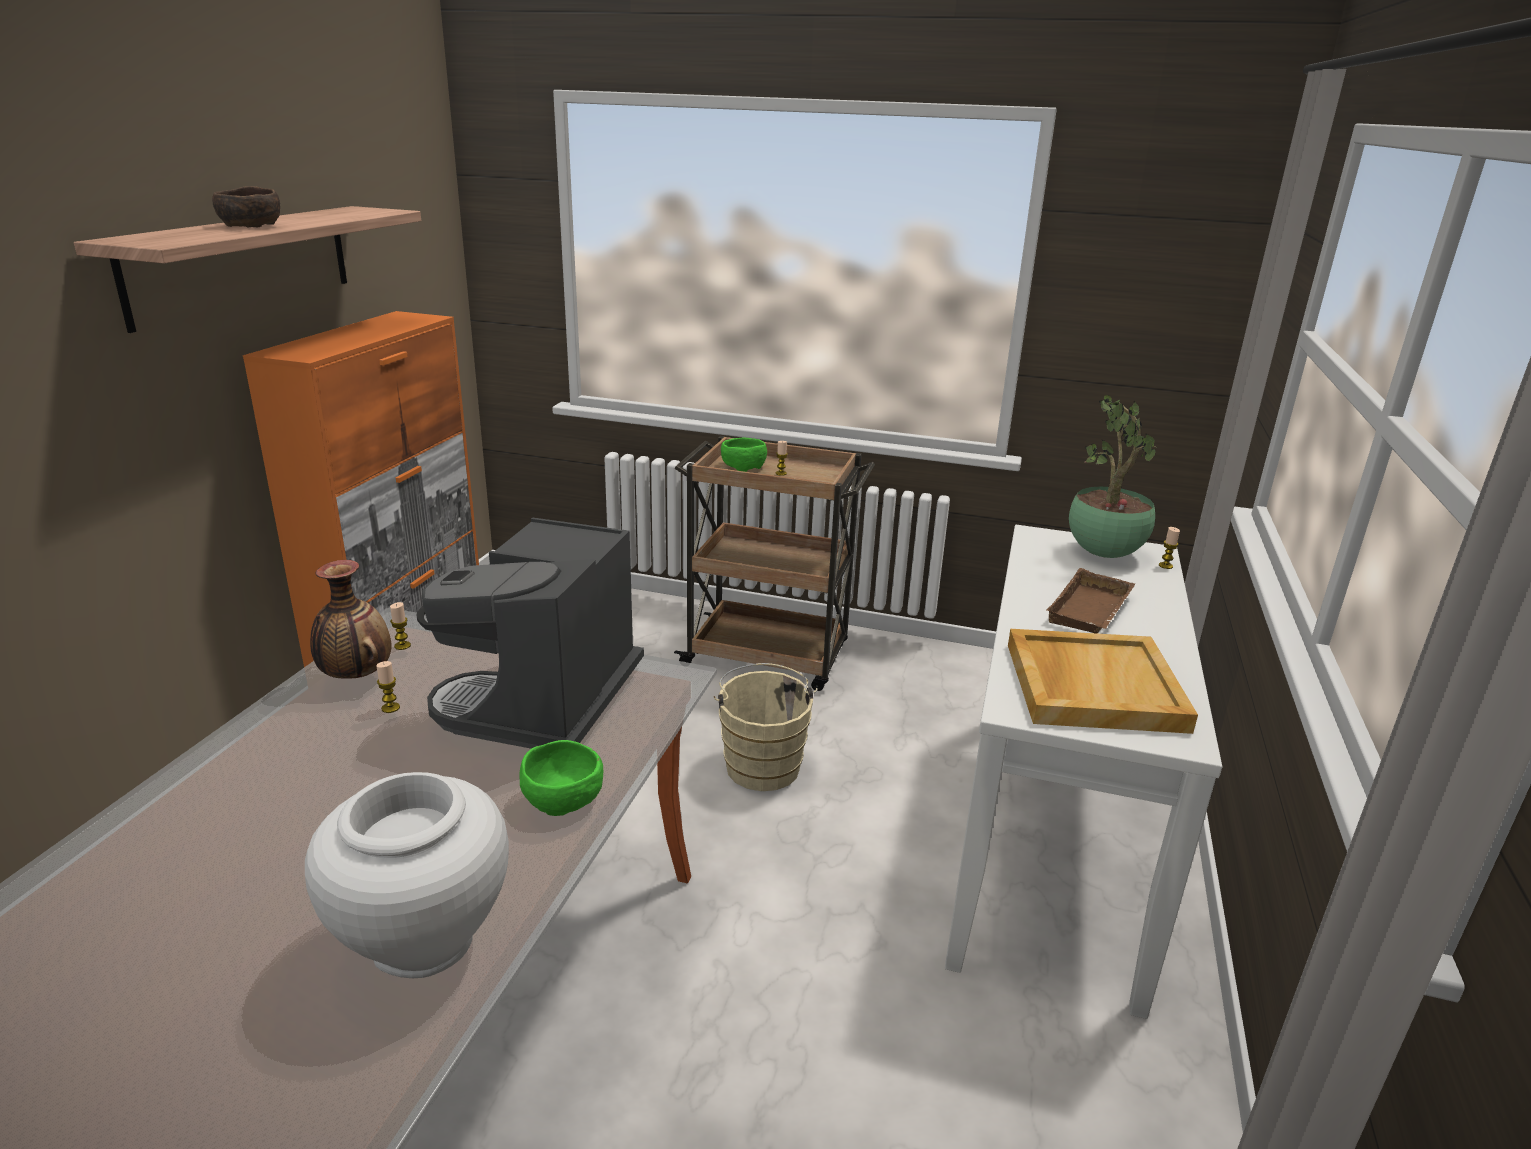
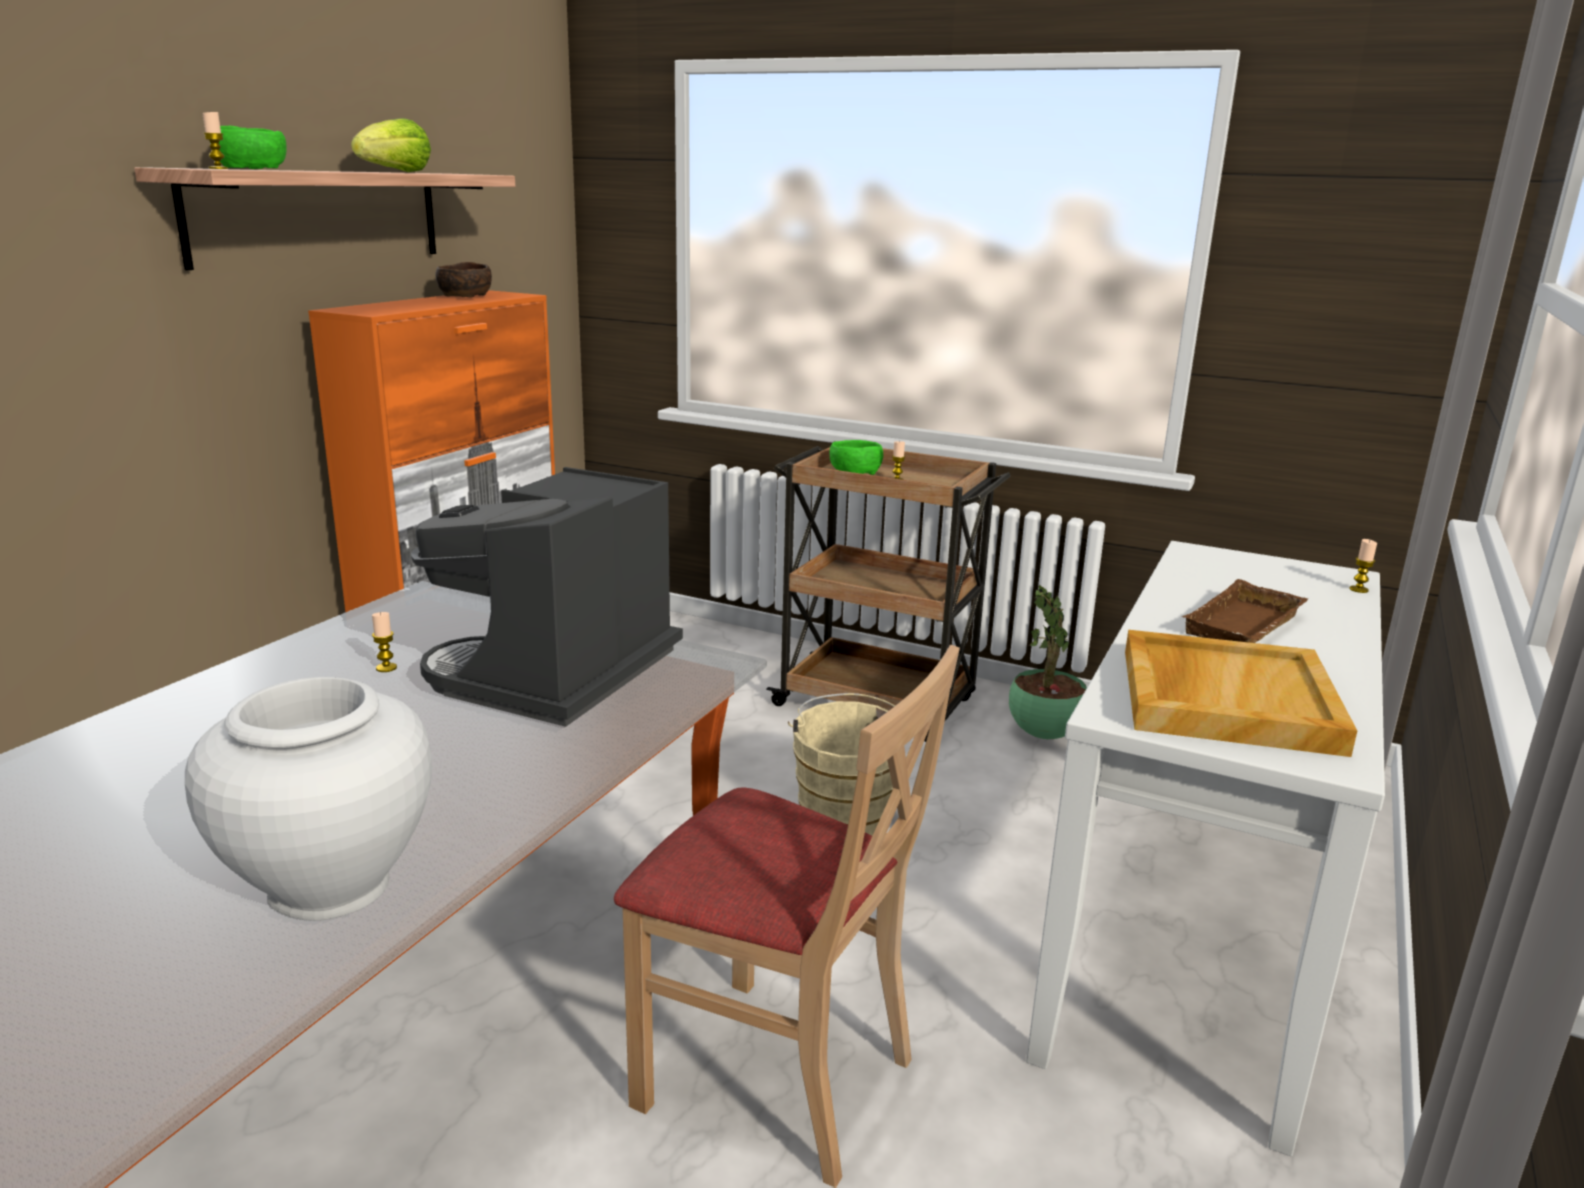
camera: 10 degrees right, 5 degrees down
brown bowl [212,186,280,227] -> brown bowl moved to [435,262,492,297]
vase [310,560,392,679] -> none
candle [390,602,411,650] -> candle moved to [202,112,228,169]
green bowl [520,740,603,816] -> green bowl moved to [210,126,287,169]
potted plant [1069,395,1156,558] -> potted plant moved to [1009,585,1087,739]
none -> lettuce [351,118,431,172]
none -> beige chair [614,645,960,1188]

